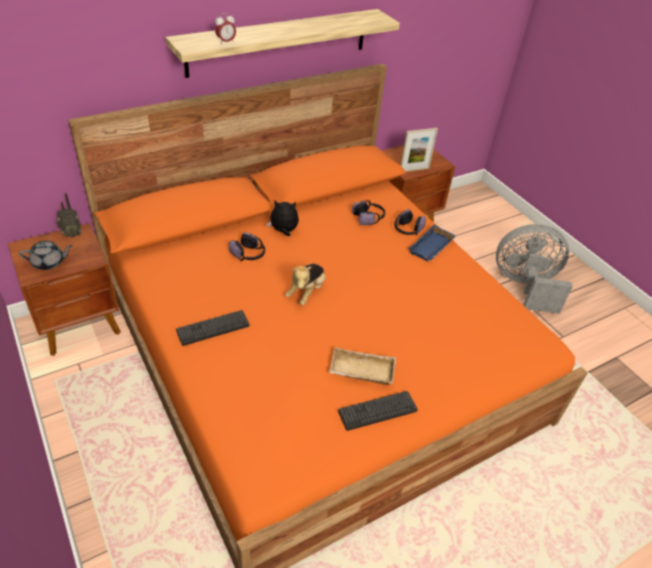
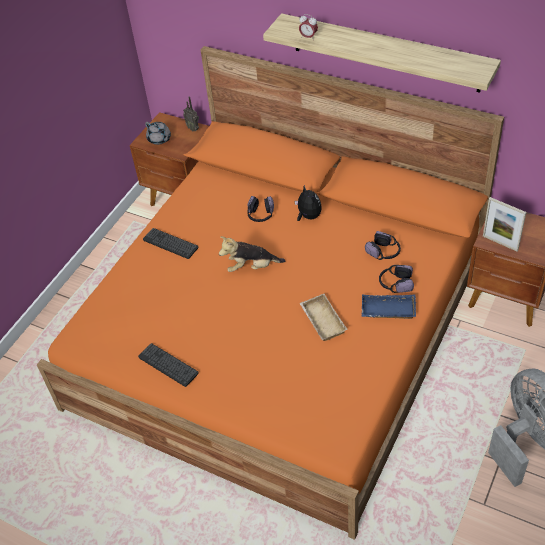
camera: 65 degrees right, 5 degrees up
beige tray [329,347,396,385] -> beige tray moved to [300,293,348,341]

